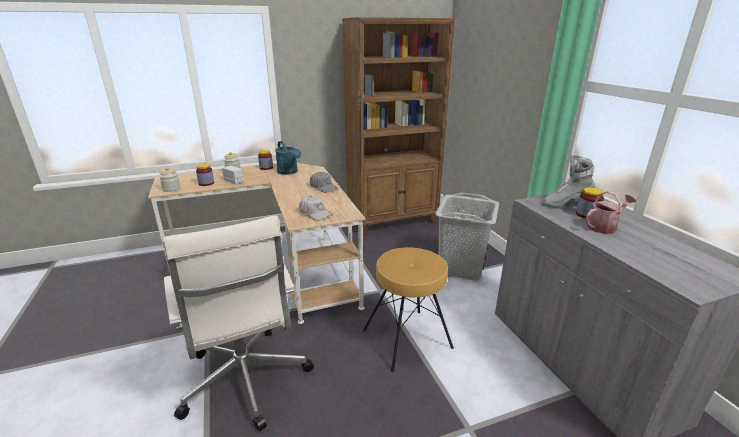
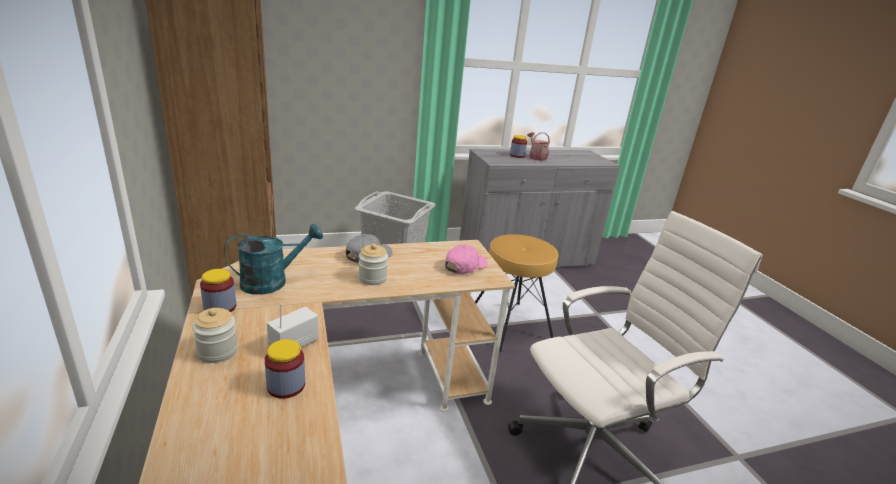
camera: 90 degrees left, 0 degrees up
jar [159,167,181,192] -> jar moved to [358,244,388,285]
white cap [299,196,333,221] -> pink cap [445,244,488,274]
grey boot [542,154,595,207] -> none

